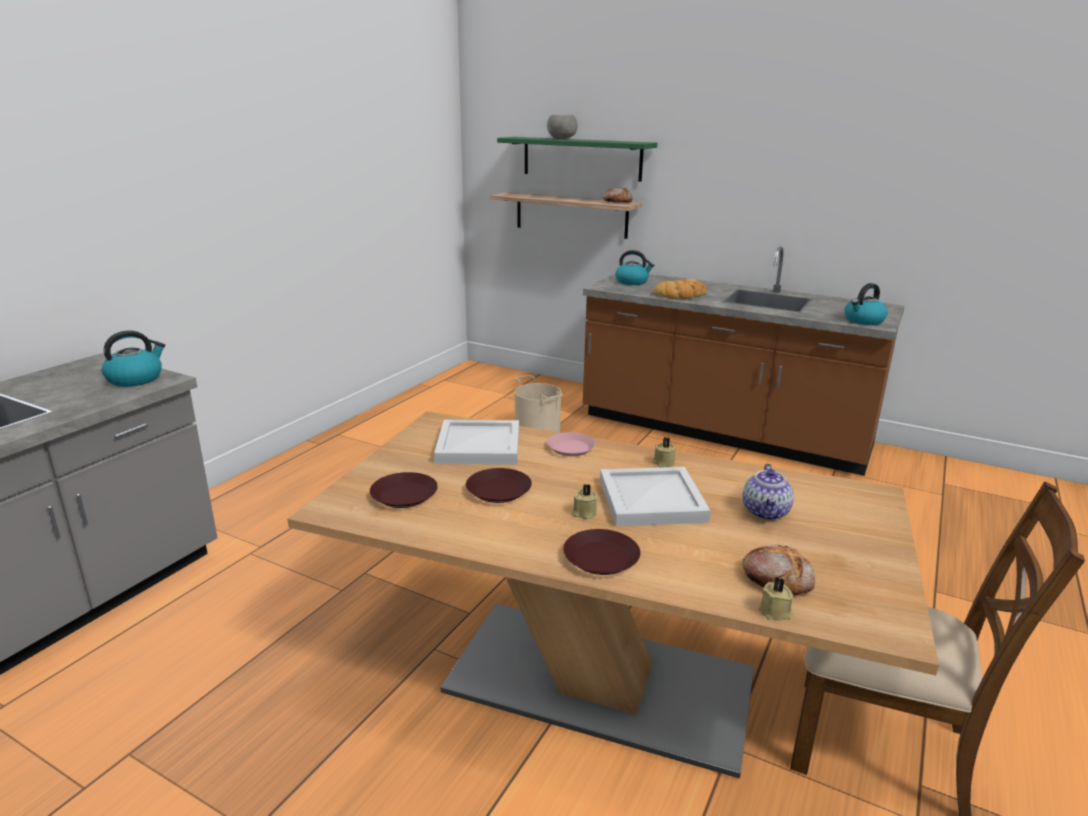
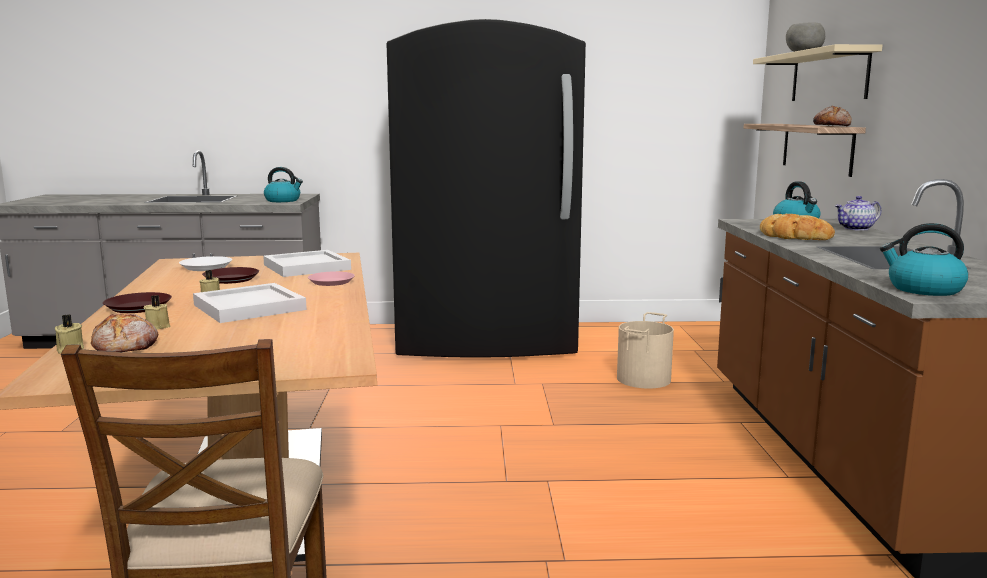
camera: 60 degrees right, 10 degrees down
brown plate [370,472,438,508] -> white plate [179,256,232,271]
green shelf [497,137,657,182] -> beige shelf [753,44,883,101]
beige candle [652,437,676,467] -> beige candle moved to [143,295,171,330]
teapot [743,464,794,520] -> teapot moved to [835,196,881,231]
none -> black fridge [386,19,586,358]

